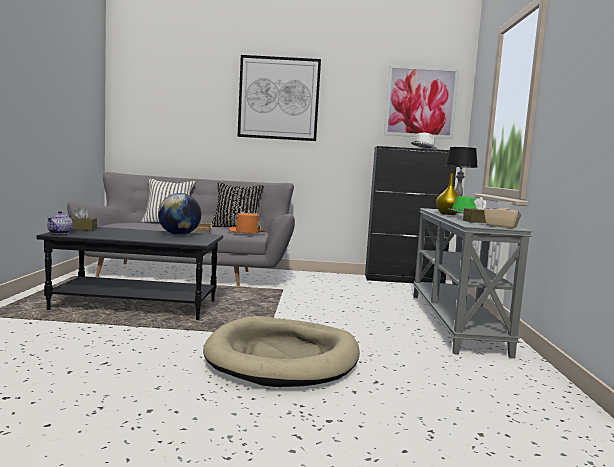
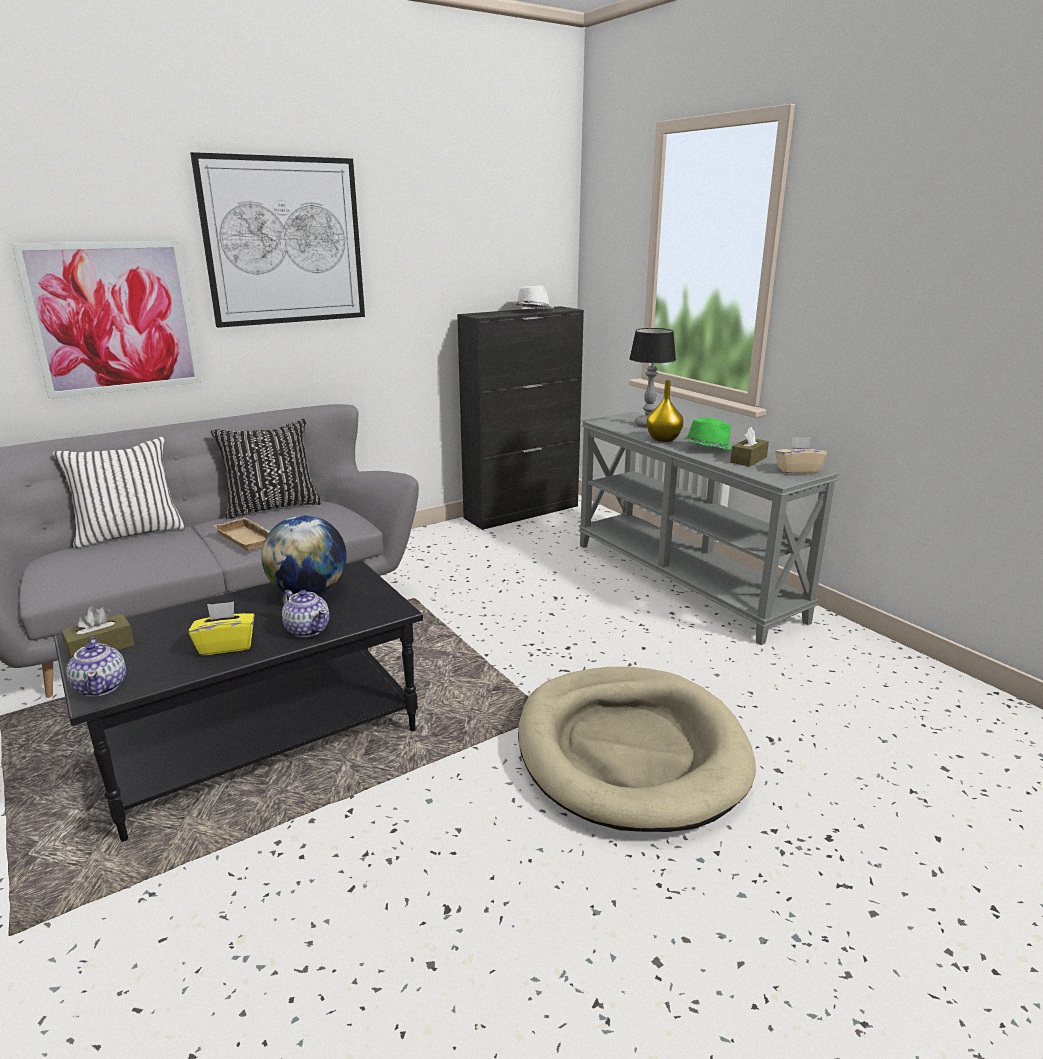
camera: 35 degrees left, 15 degrees up
orange hat [229,210,266,234] -> none
picture [384,65,459,139] -> picture moved to [12,241,202,399]
none -> yellow tissue box [189,601,255,655]
none -> teapot [282,590,329,637]

